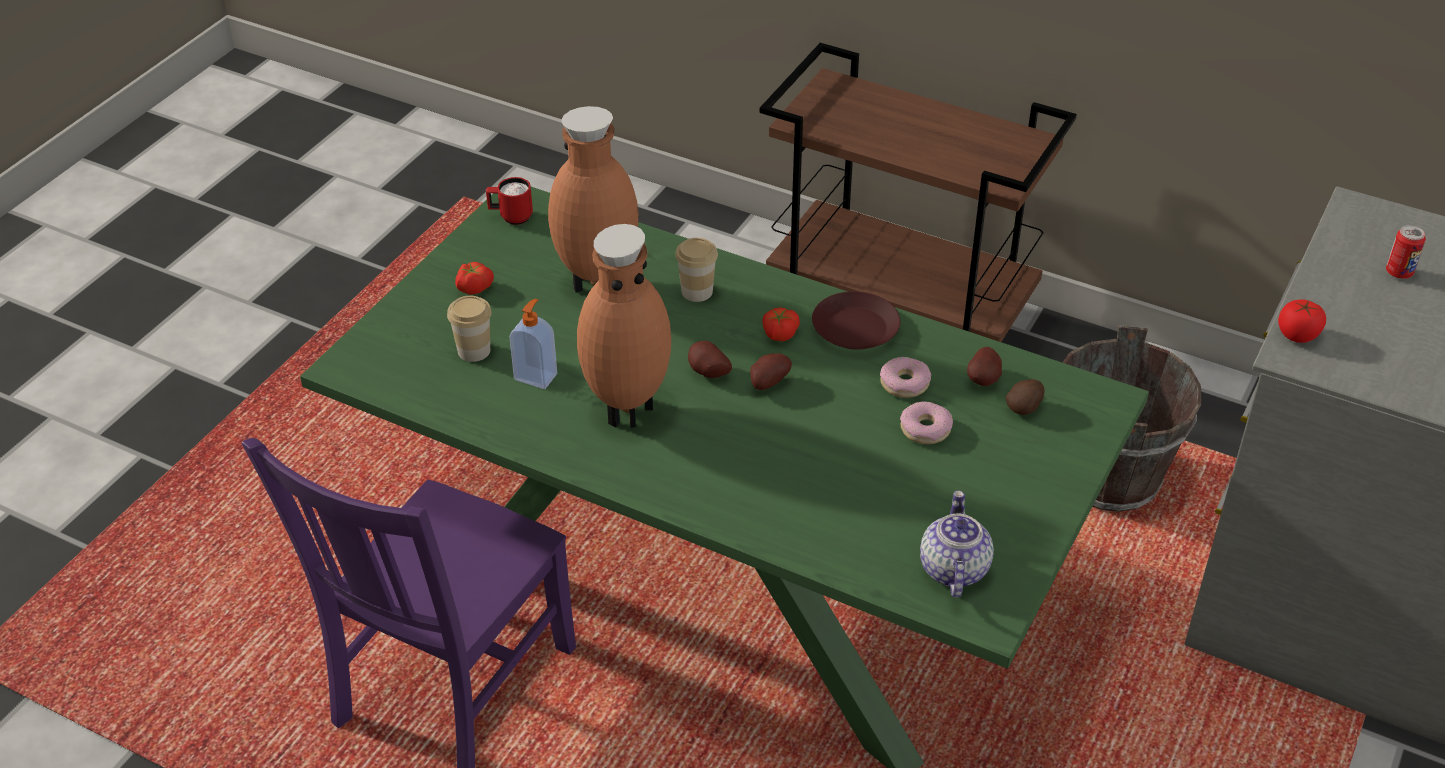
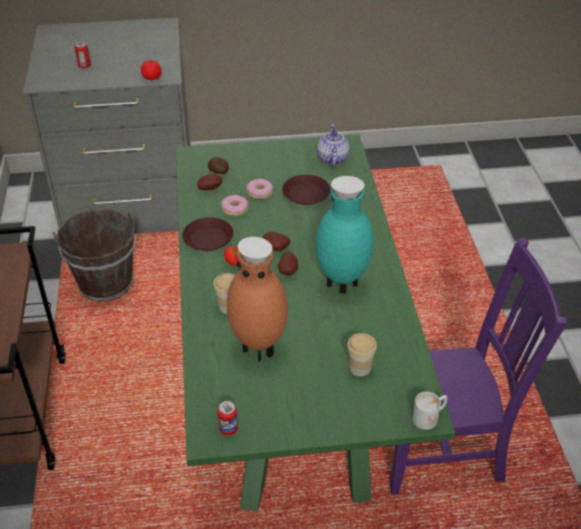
camera: 125 degrees left, 0 degrees up
tomato [455,262,494,294] -> none
red mug [486,177,533,225] -> can [217,401,238,436]
soap dispenser [509,299,557,389] -> none
brown vase [577,224,671,428] -> turquoise vase [316,176,373,293]
teapot [920,490,994,598] -> teapot turned 120 degrees clockwise [317,125,350,166]
none -> brown plate [282,175,330,205]
none -> white mug [412,392,447,430]

